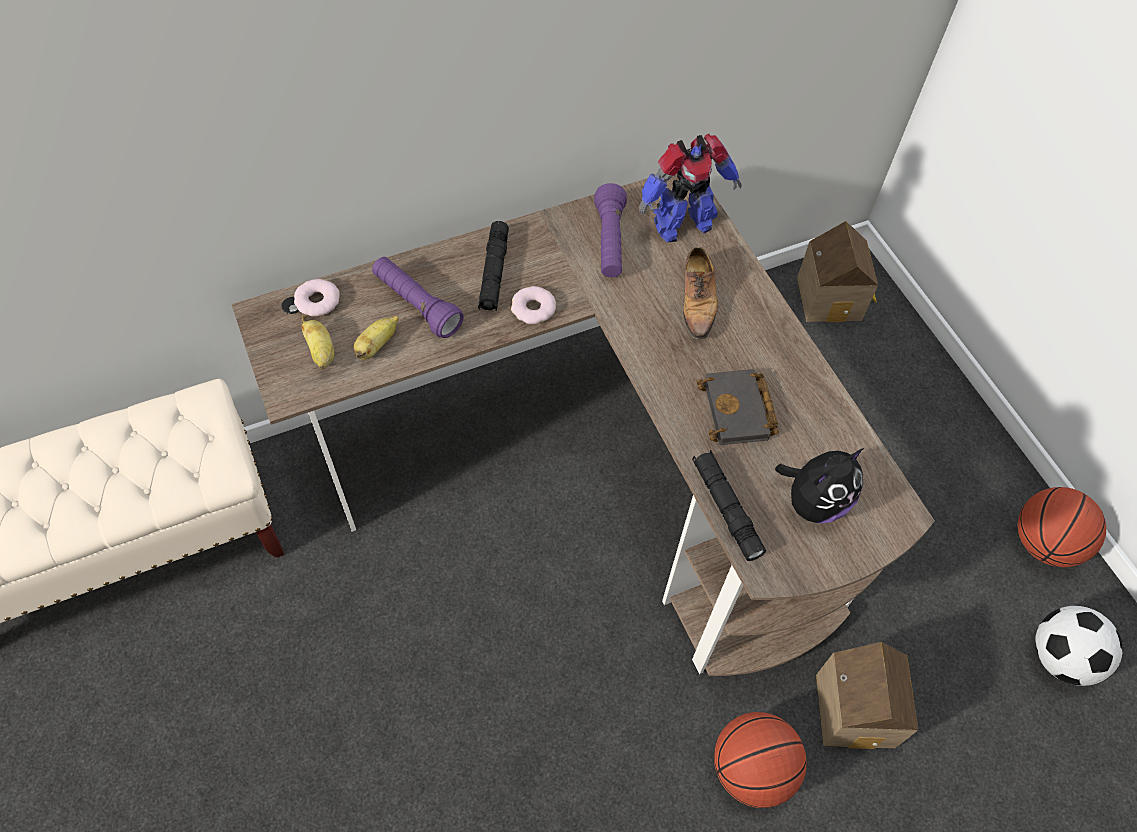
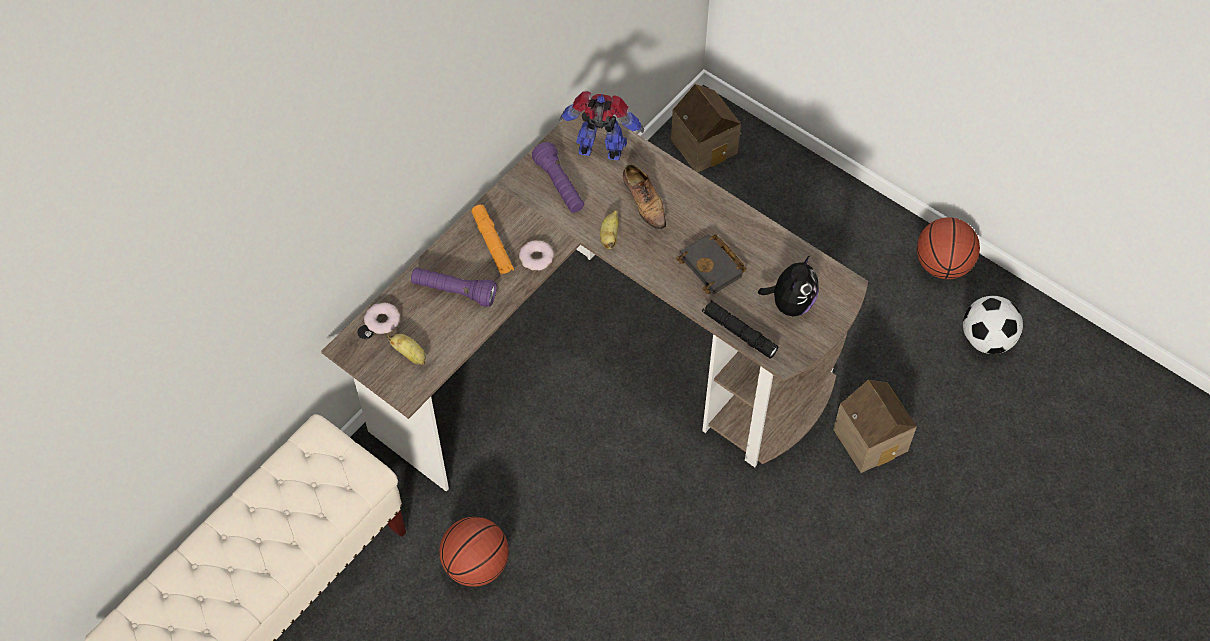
camera: 25 degrees left, 0 degrees up
banana [353,316,399,360] -> banana moved to [600,210,619,249]
black flashlight [478,221,509,310] -> orange flashlight [471,205,514,275]
toy robot [639,134,742,242] -> toy robot turned 120 degrees counterclockwise [560,91,644,160]
basketball [714,712,807,808] -> basketball moved to [439,517,509,587]

